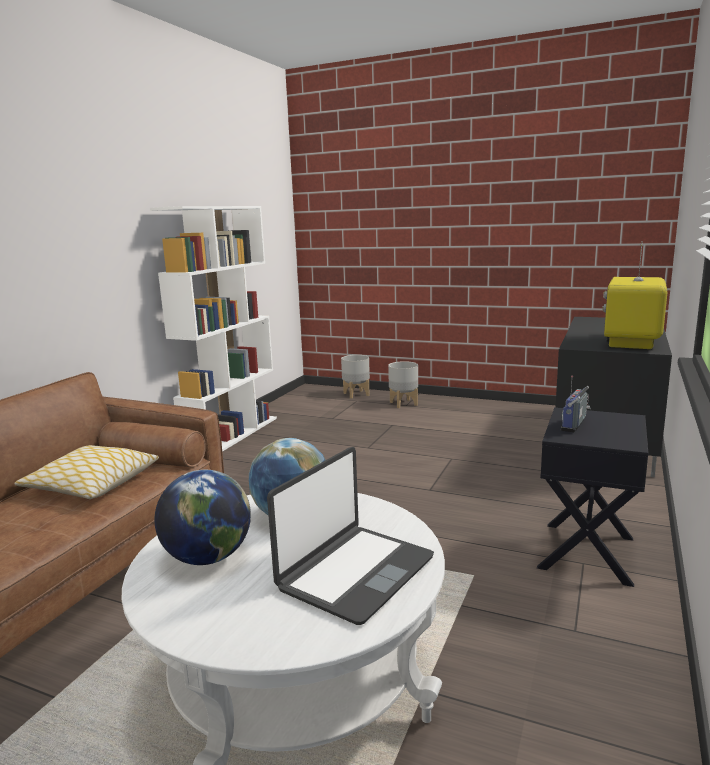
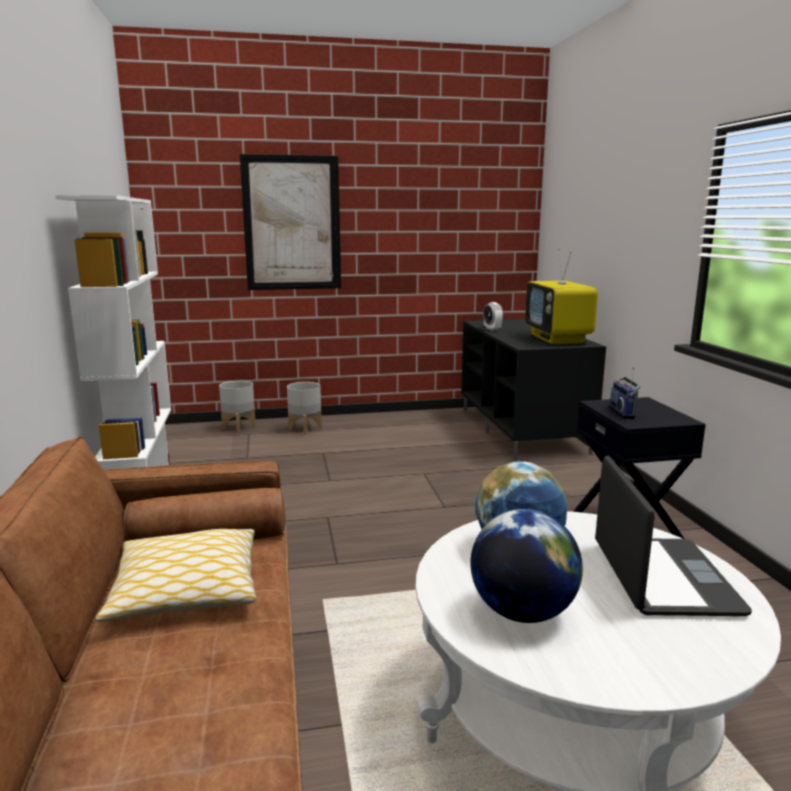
camera: 35 degrees left, 0 degrees up
none -> picture [240,154,341,290]
none -> alarm clock [483,302,503,331]

